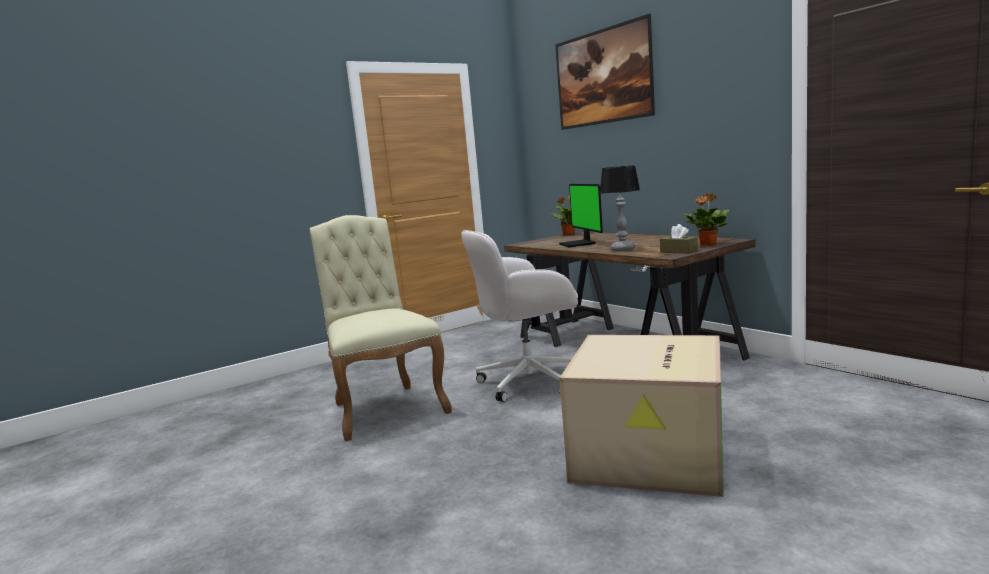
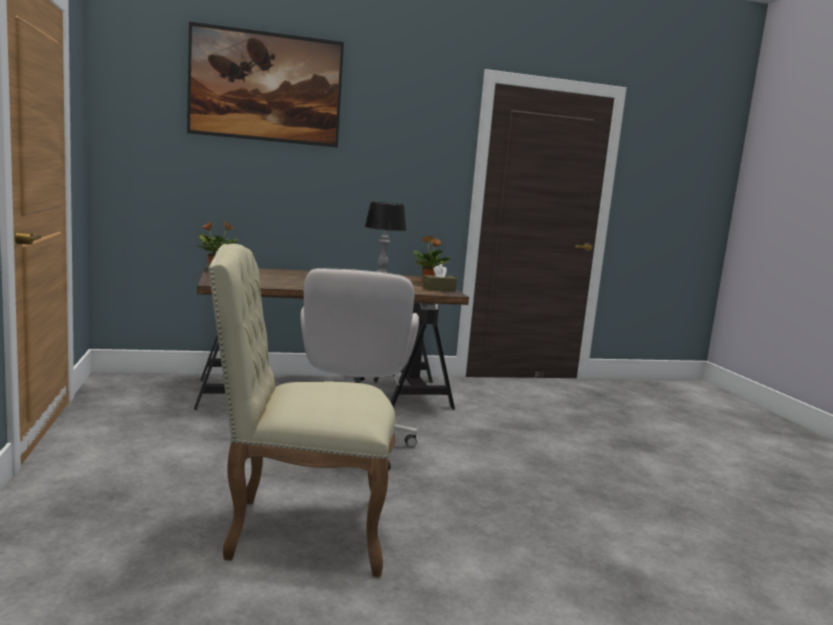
camera: 70 degrees left, 0 degrees up
monitor [559,184,603,247] -> none
cardboard box [560,335,724,497] -> none

